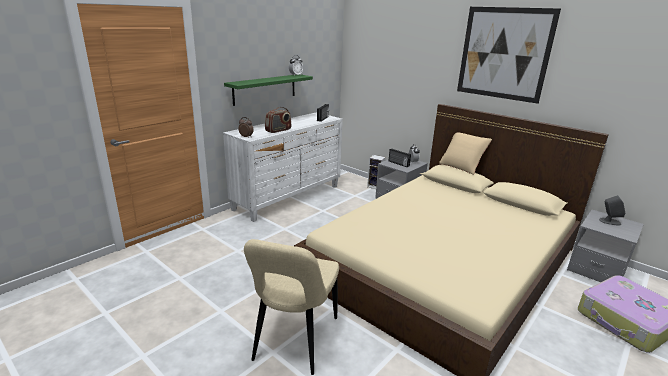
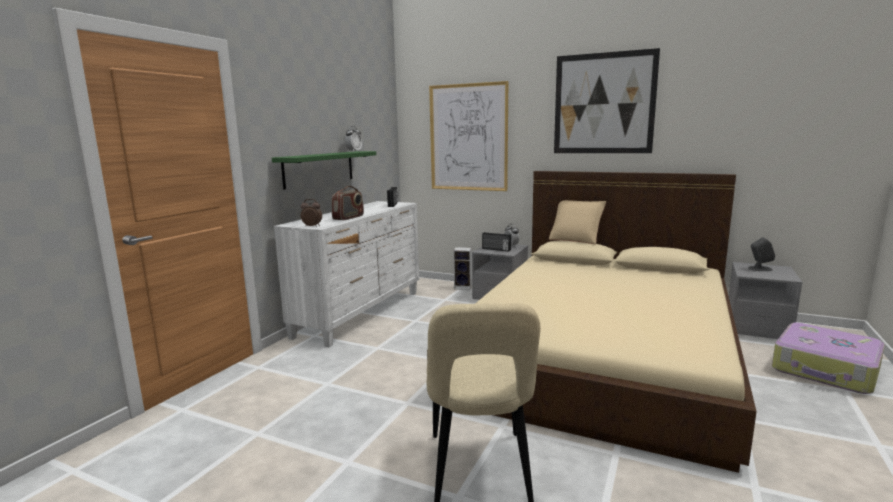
camera: 15 degrees left, 10 degrees down
none -> picture [429,81,508,191]

